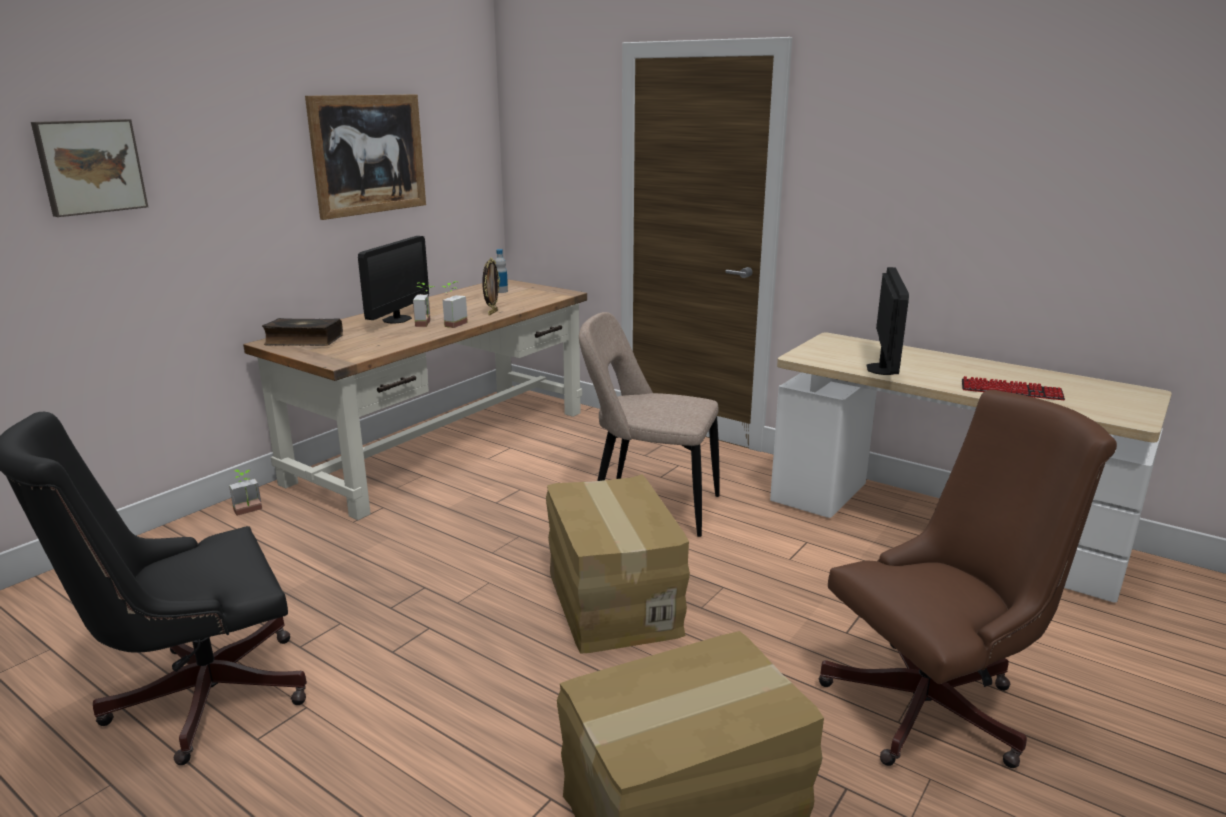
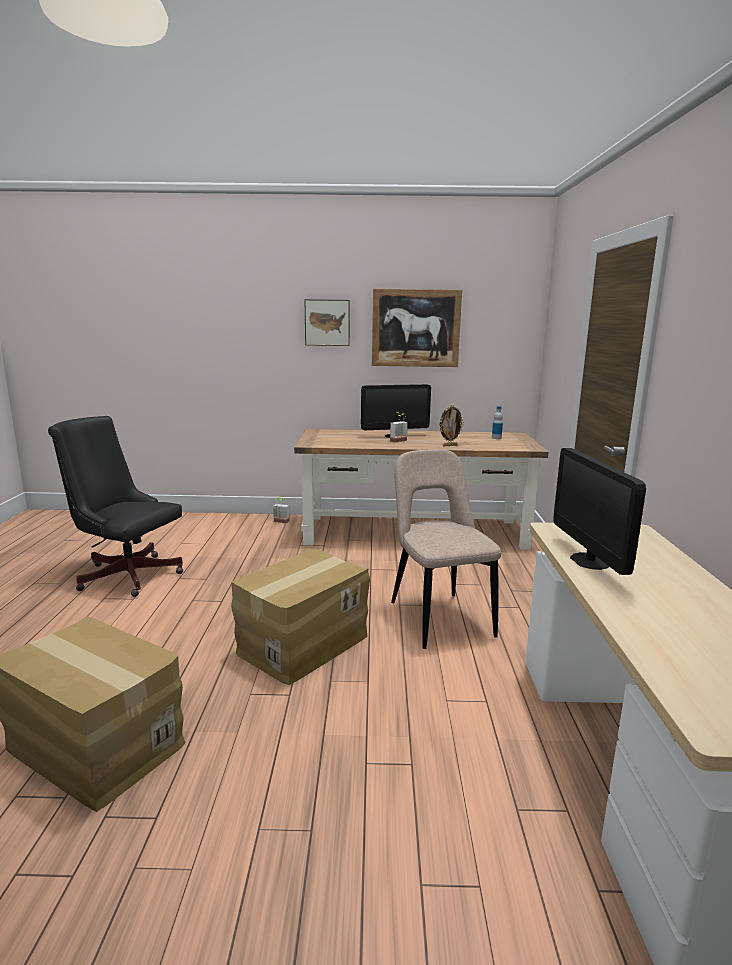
camera: 55 degrees right, 5 degrees down
picture [31,119,148,217] -> picture moved to [305,299,350,346]
book [262,318,343,346] -> none
potted plant [442,281,468,328] -> none
brown office chair [818,390,1117,768] -> none
monitor [867,267,909,375] -> monitor turned 105 degrees clockwise [553,448,646,575]
keyboard [962,376,1065,400] -> none

